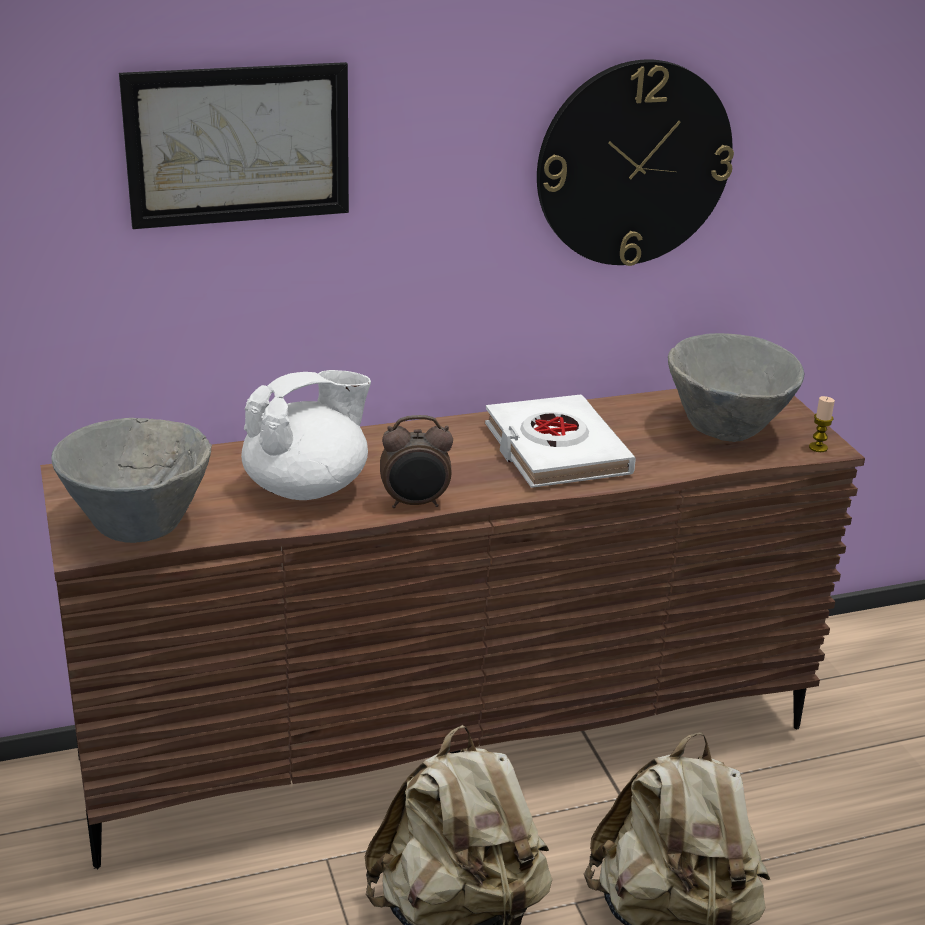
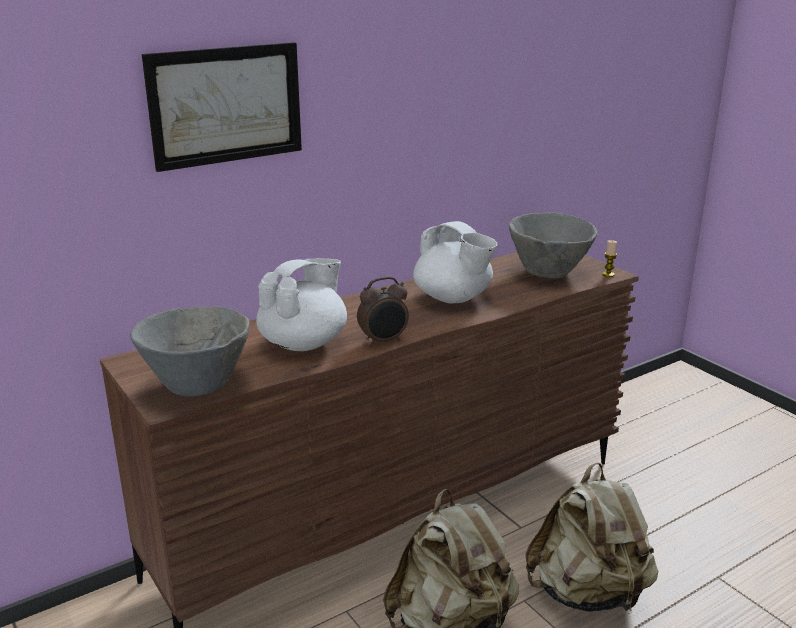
camera: 15 degrees left, 5 degrees down
white book [485,395,636,488] -> white teapot [413,221,498,304]
wall clock [537,60,734,266] -> none

